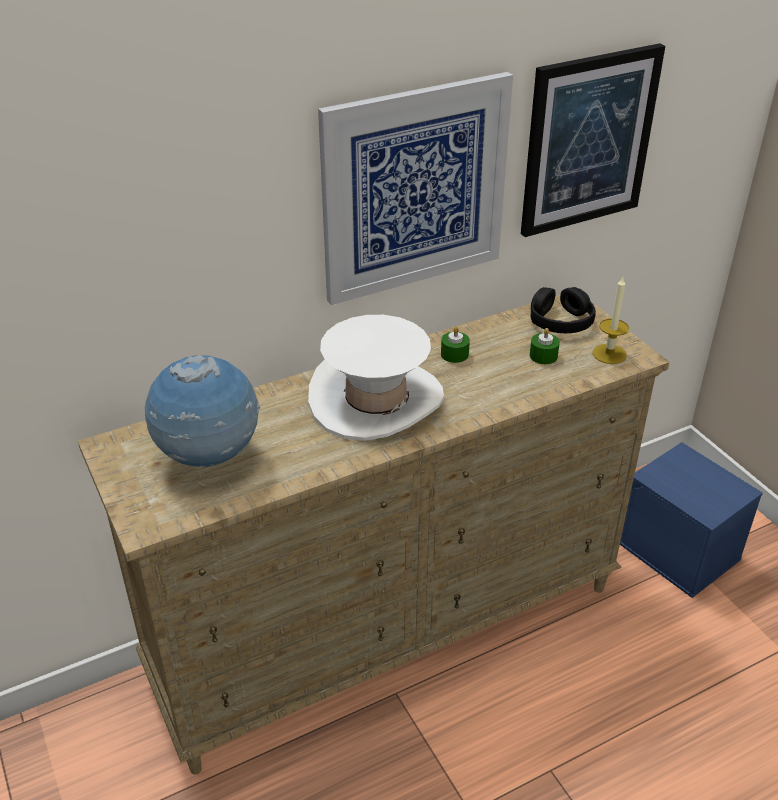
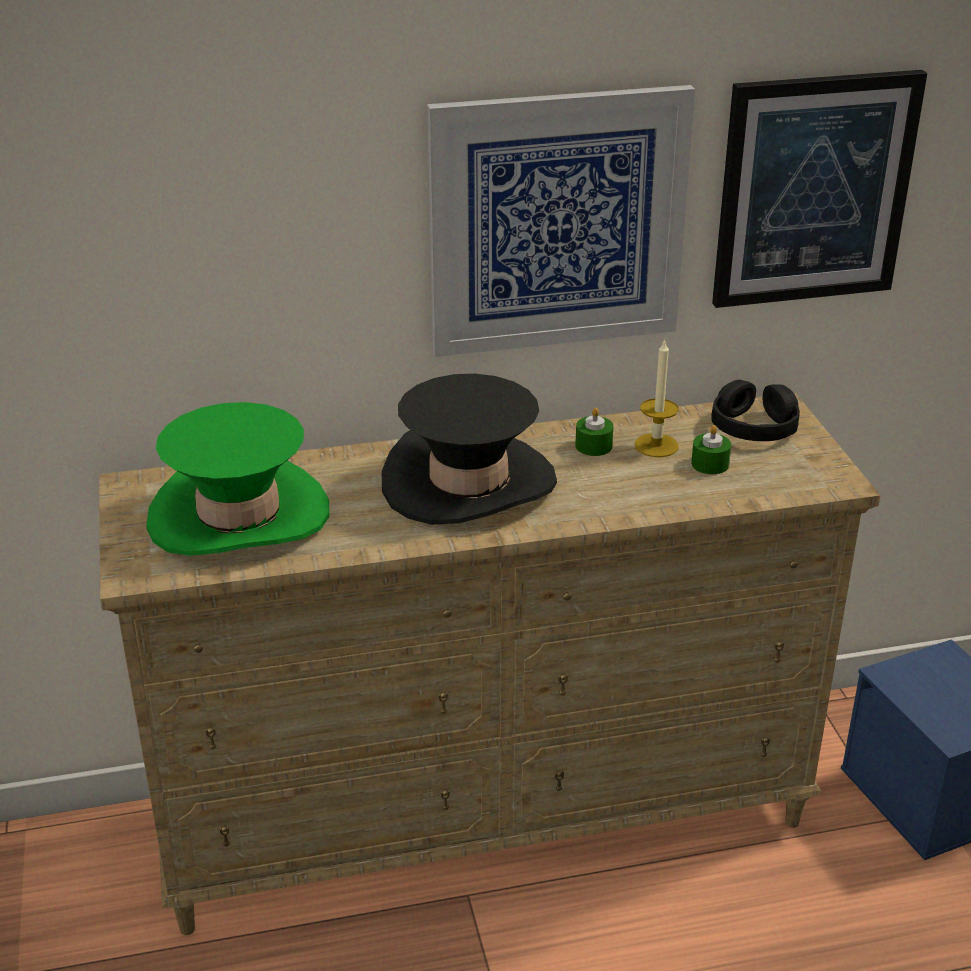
camera: 15 degrees right, 5 degrees down
globe [145,355,261,467] -> green hat [146,402,329,556]
white hat [308,315,444,441] -> black hat [382,374,557,525]
candle [593,277,629,364] -> candle moved to [635,339,679,457]

